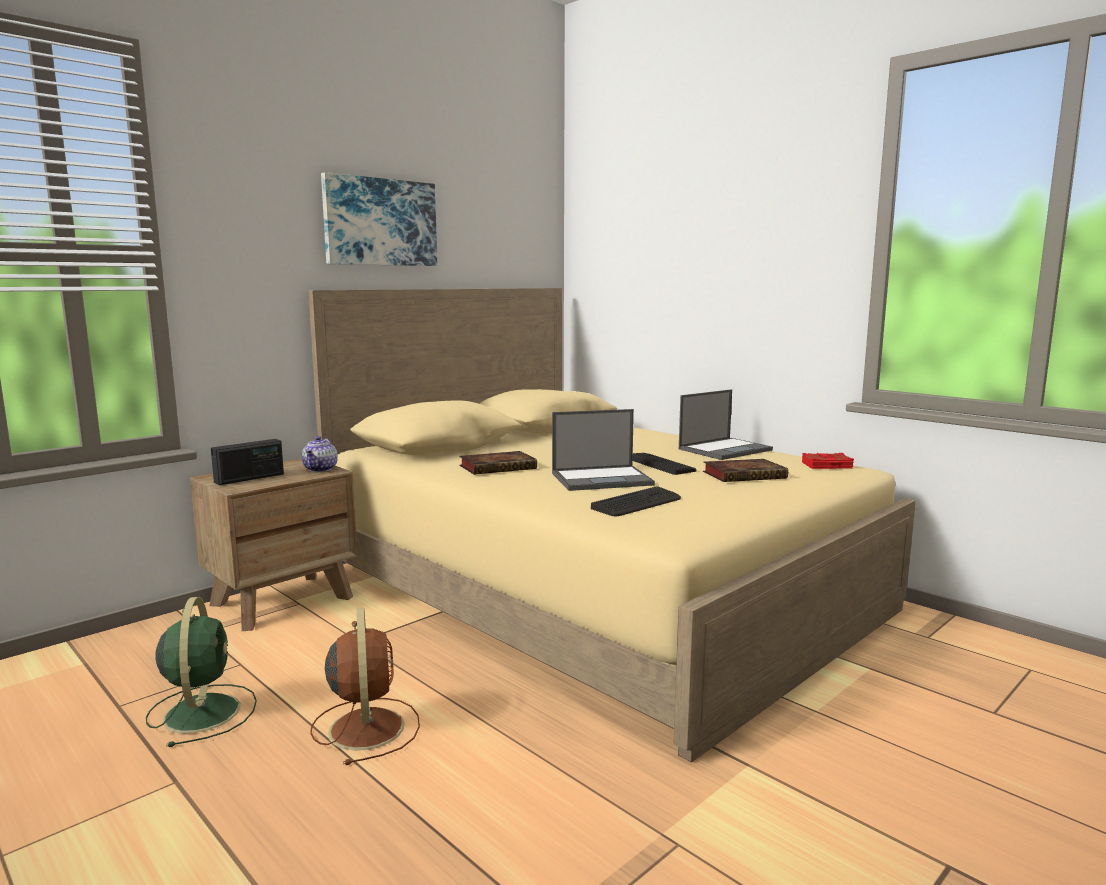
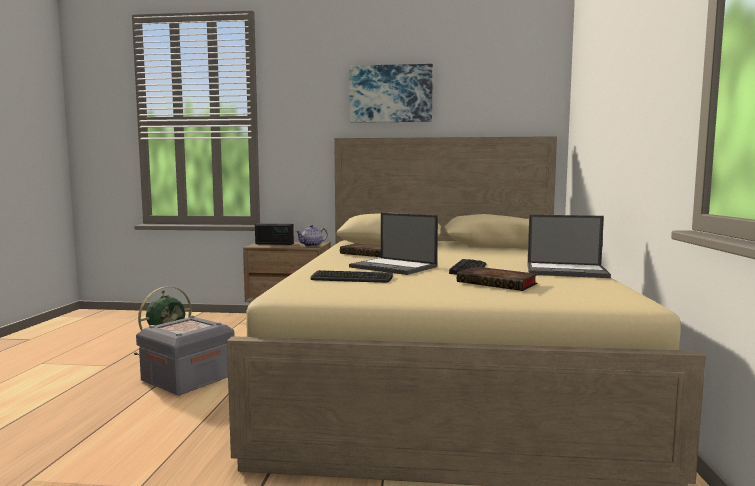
camera: 50 degrees right, 5 degrees down
brown fan [310,608,420,765] -> grey storage box [136,315,234,396]
red book [802,453,854,469] -> none

